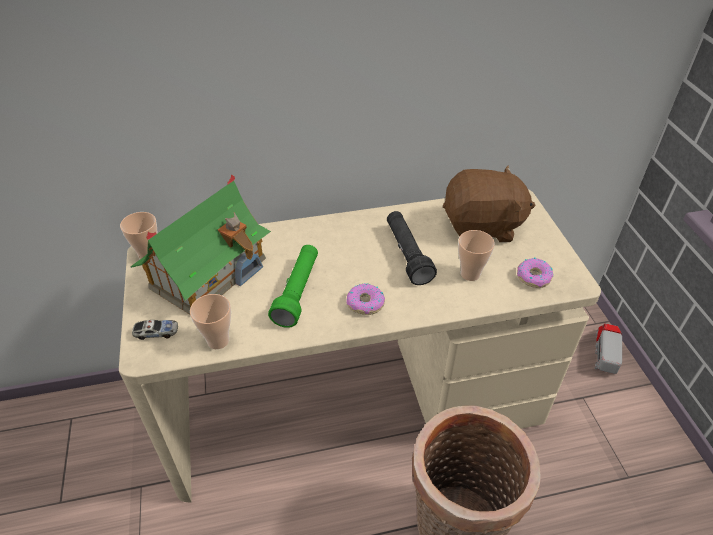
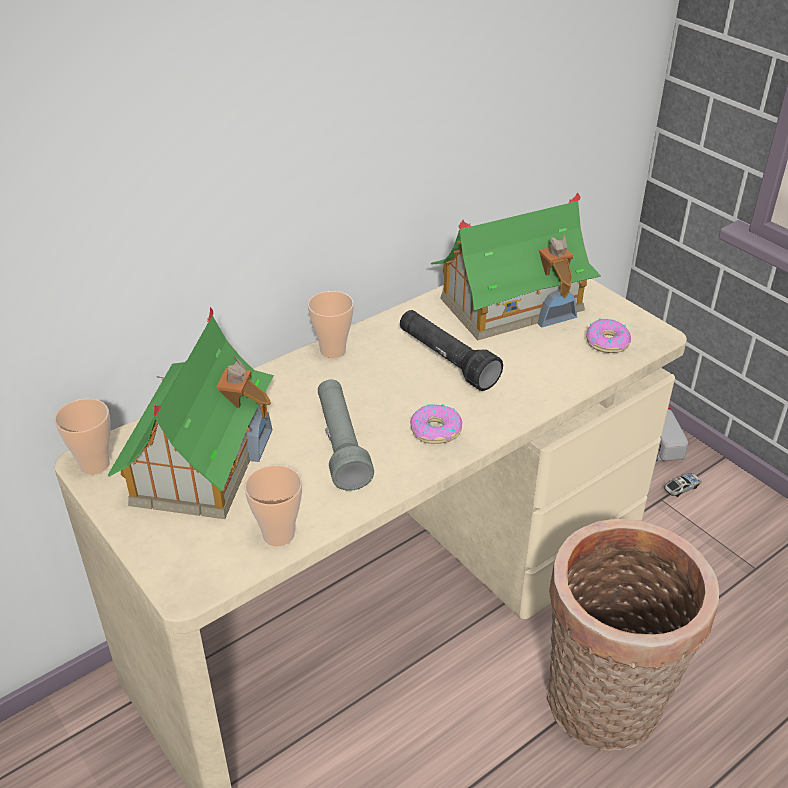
camera: 25 degrees left, 5 degrees down
toy car [132,320,178,340] -> toy car moved to [664,473,702,497]
green flashlight [268,245,318,328] -> grey flashlight [318,379,374,491]
brown plush toy [443,165,535,242] -> toy house [431,192,601,341]
cup [458,230,495,281] -> cup moved to [308,291,354,358]

